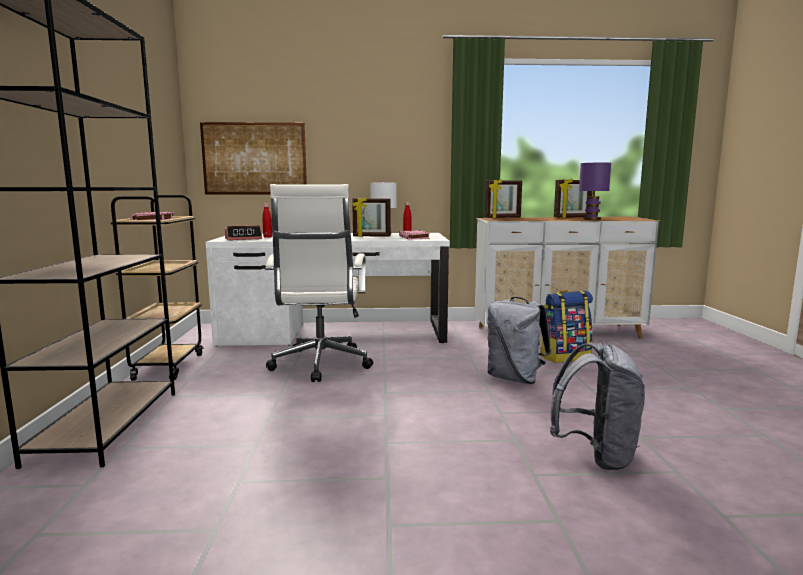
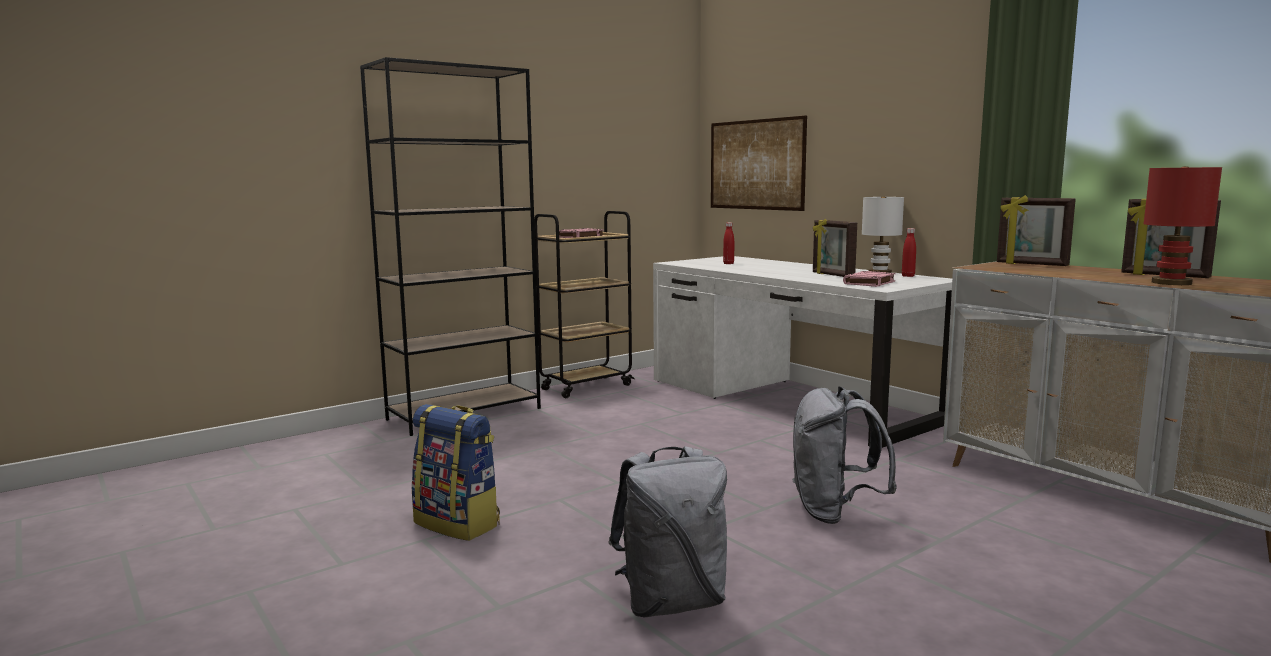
camera: 55 degrees right, 0 degrees up
alarm clock [225,225,262,241] -> none
white office chair [265,184,373,382] -> none
backpack [540,290,593,363] -> backpack moved to [412,404,500,541]
purple table lamp [579,163,611,220] -> red table lamp [1143,166,1222,285]

